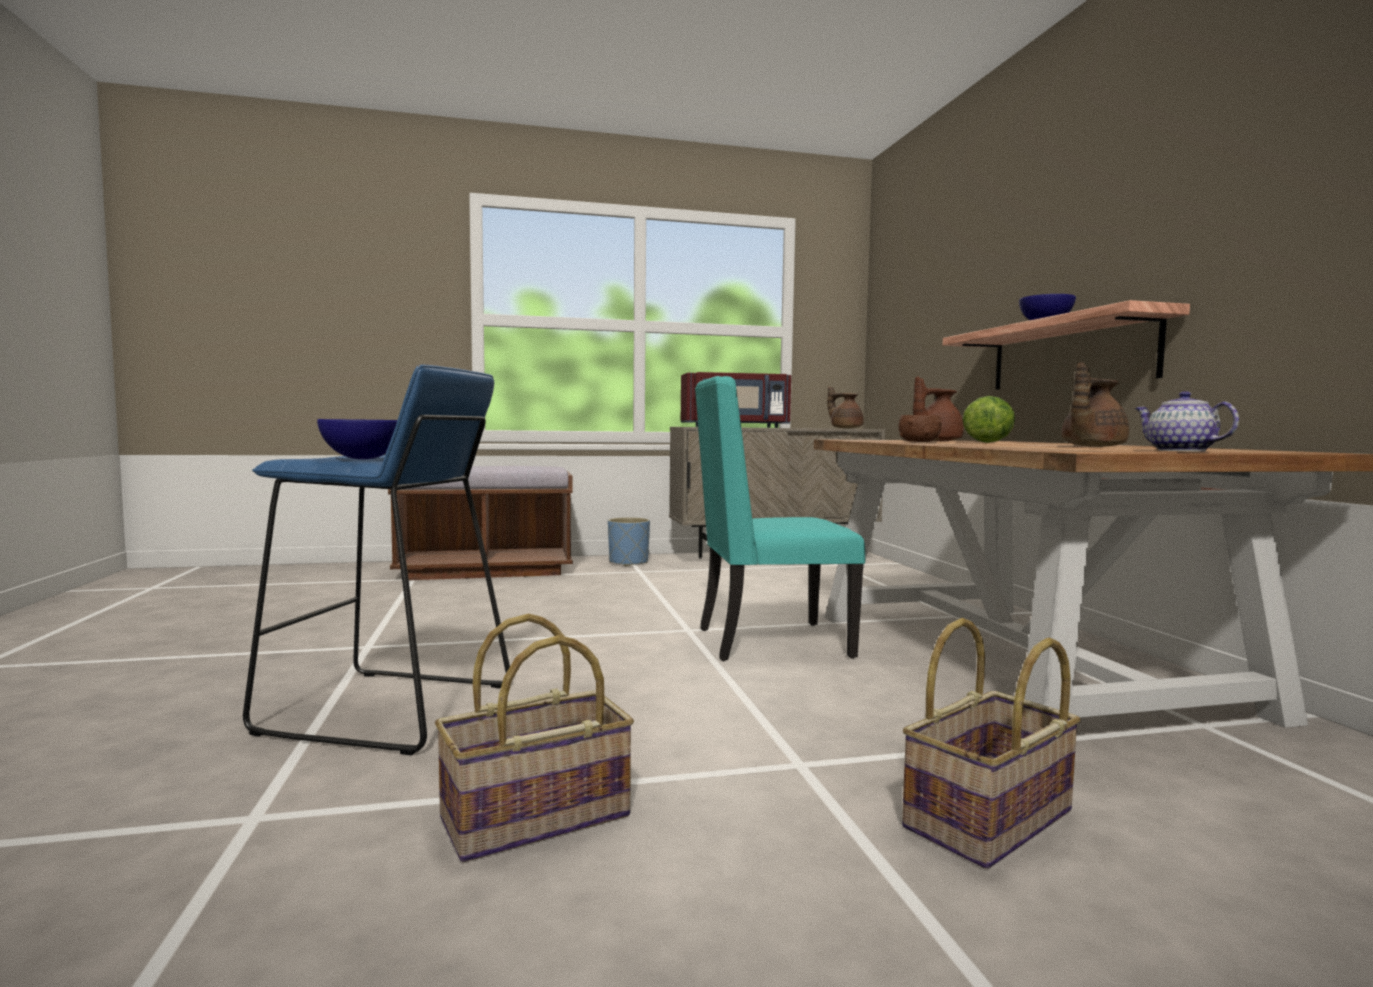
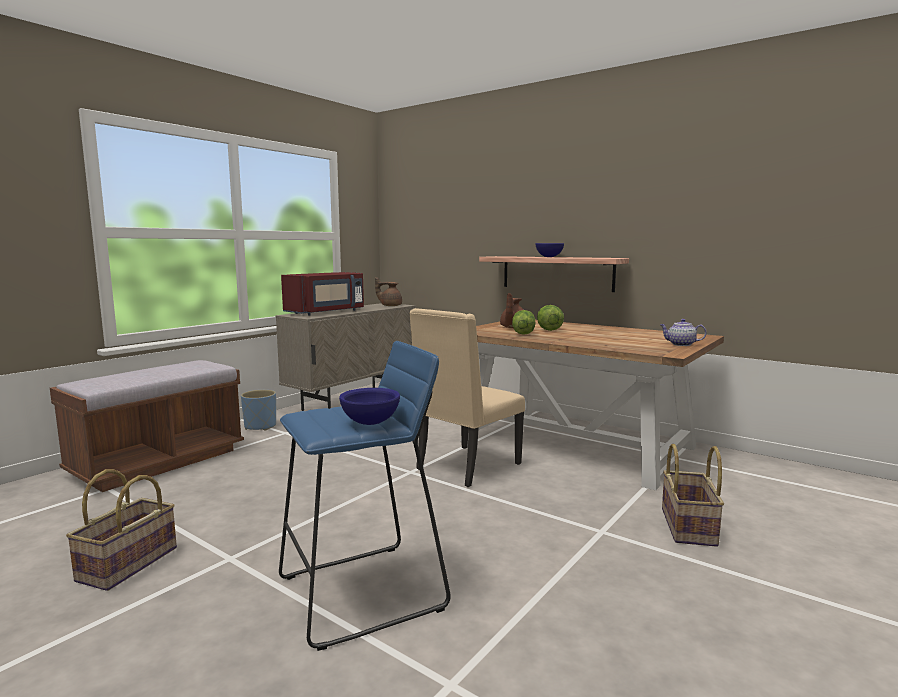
camera: 40 degrees left, 5 degrees up
basket [435,614,634,862] -> basket moved to [66,469,177,591]
turquoise chair [695,376,865,661] -> beige chair [409,308,525,487]
brown bowl [898,415,942,442] -> lettuce [512,310,535,335]
brown teapot [1061,362,1129,447] -> none

